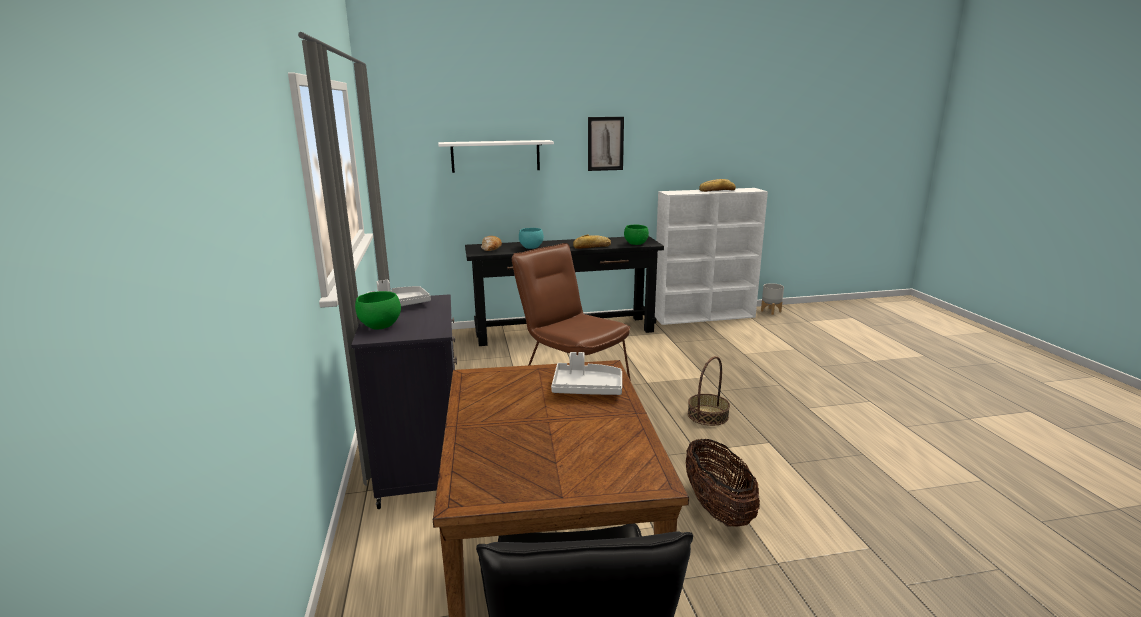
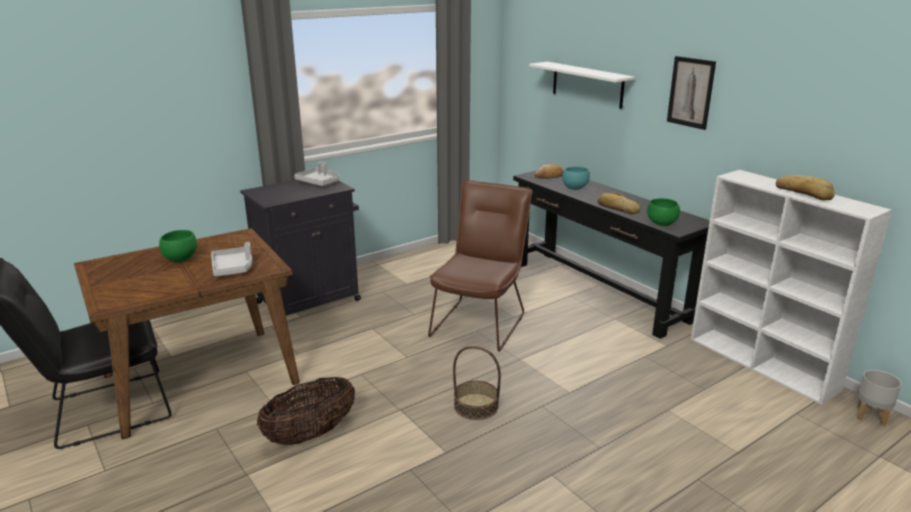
camera: 65 degrees right, 5 degrees up
green bowl [355,291,401,330] -> green bowl moved to [159,230,197,262]

